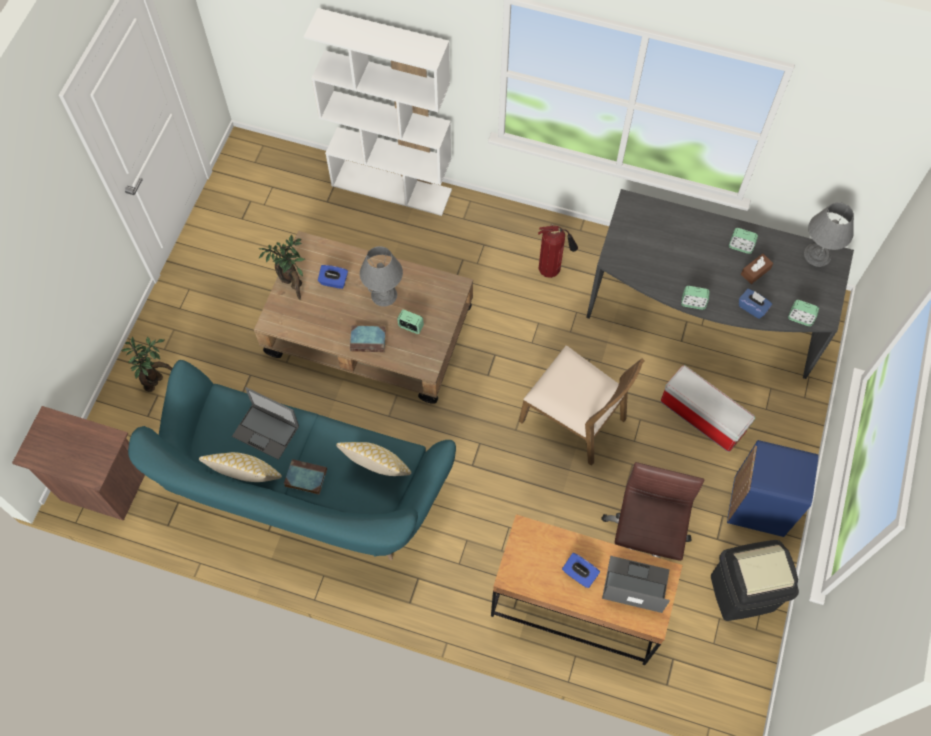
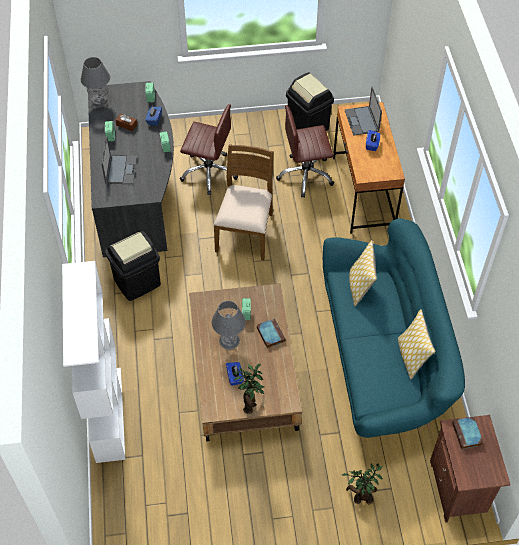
camera: 115 degrees left, 10 degrees down
laptop [232,387,299,460] -> laptop moved to [101,136,137,184]
book [284,459,327,495] -> book moved to [452,417,484,449]
fire extinguisher [538,224,578,278] -> black trash can [105,231,161,301]
storage box [661,365,755,452] -> brown office chair [180,104,238,195]
blue trash can [727,440,819,537] -> none

